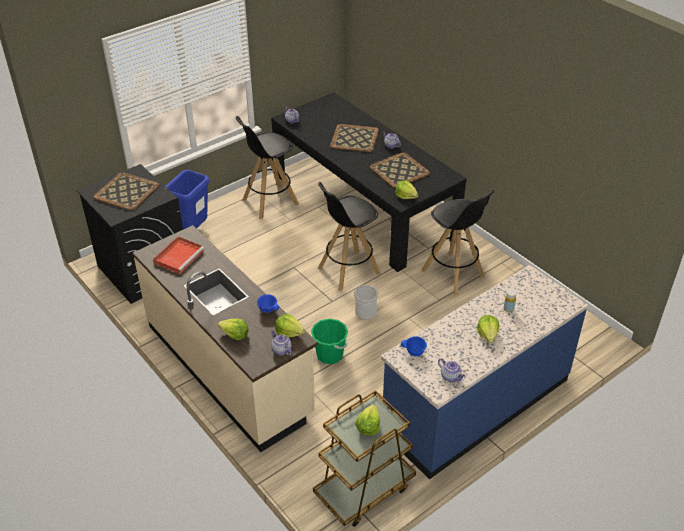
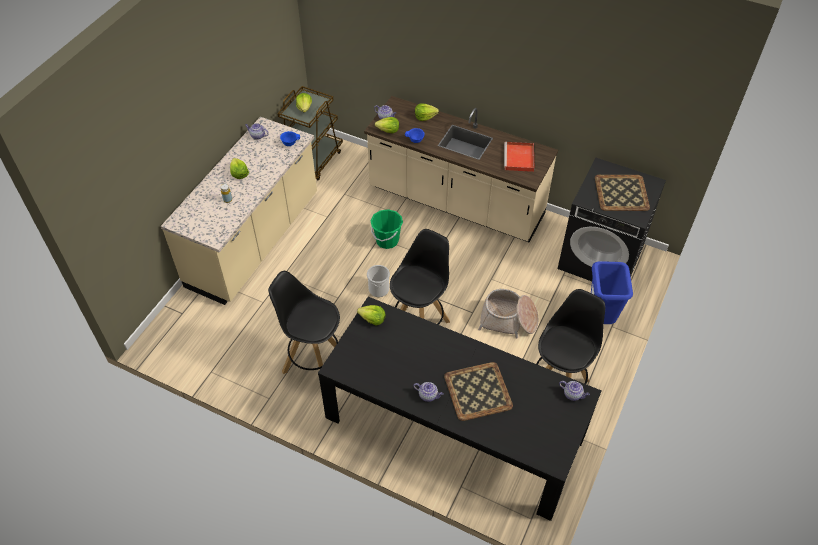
camera: 155 degrees right, 10 degrees up
tray [370,153,430,188] -> none
blue counter [381,265,588,479] -> beige counter [161,117,317,305]
none -> basket [478,289,538,338]

